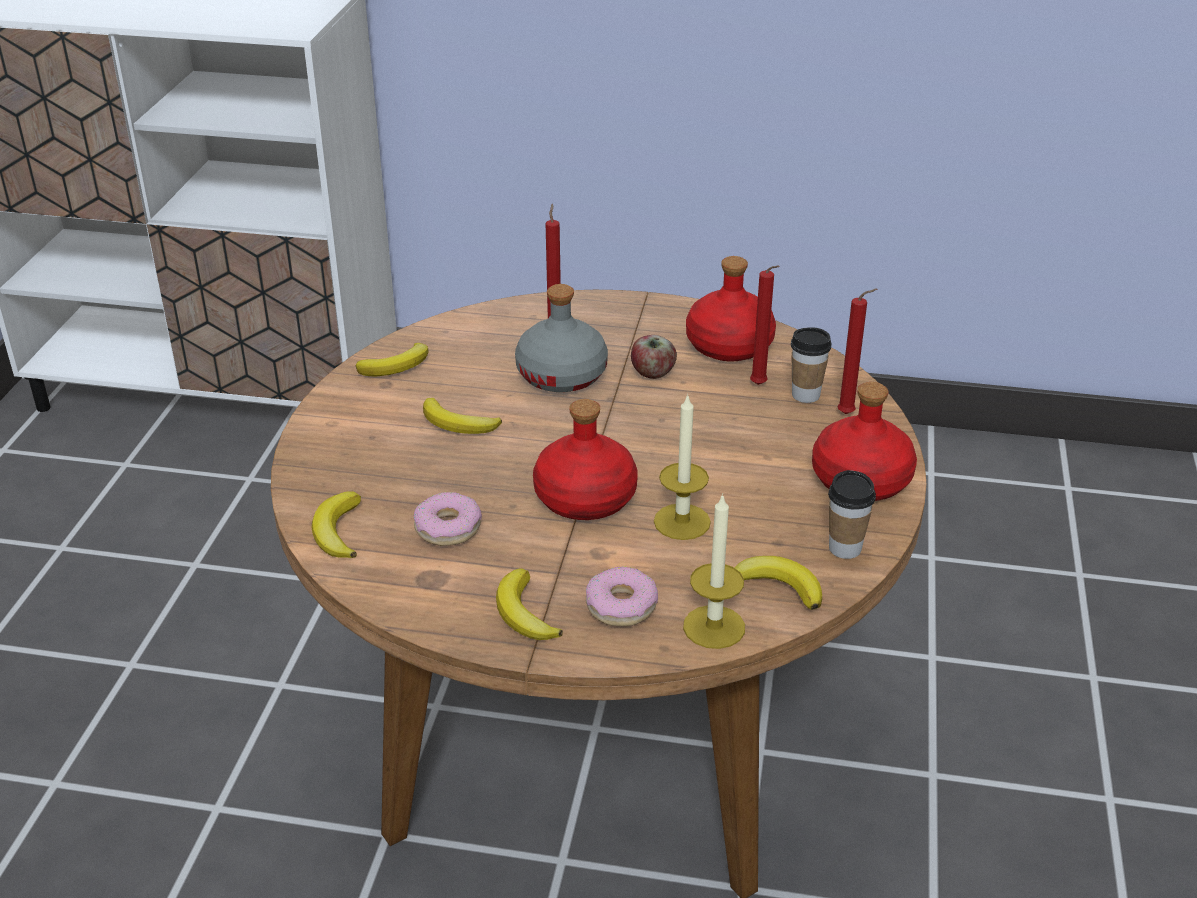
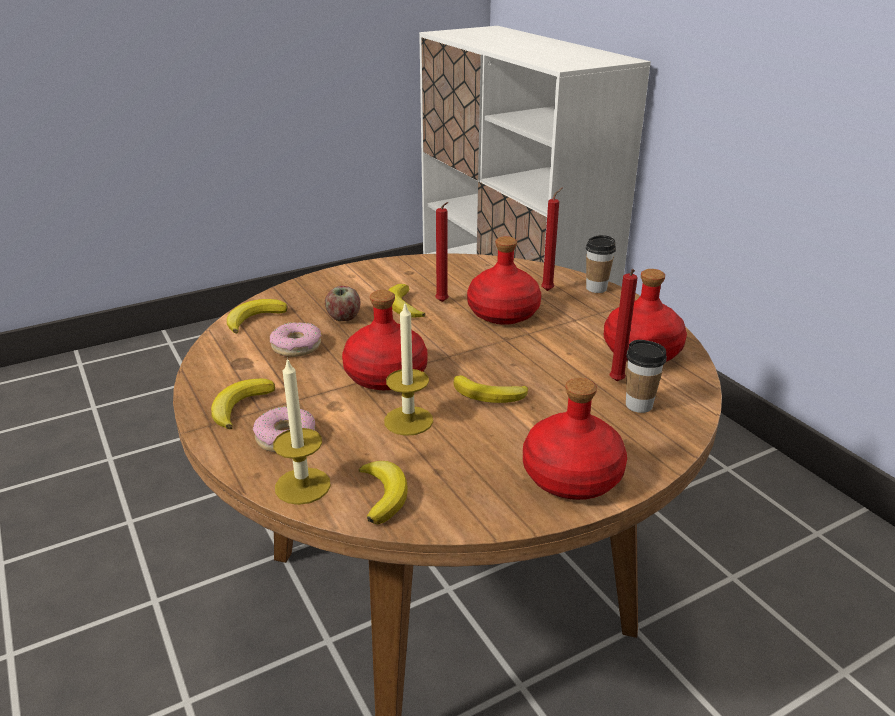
camera: 50 degrees right, 5 degrees down
banana [355,343,428,377] -> banana moved to [453,375,528,403]
grey bottle [515,284,608,392] -> red bottle [467,236,541,325]
apple [631,335,677,379] -> apple moved to [325,286,360,321]
cup [828,470,876,559] -> cup moved to [586,235,616,293]
red candle [837,289,877,414] -> red candle moved to [435,202,449,302]

